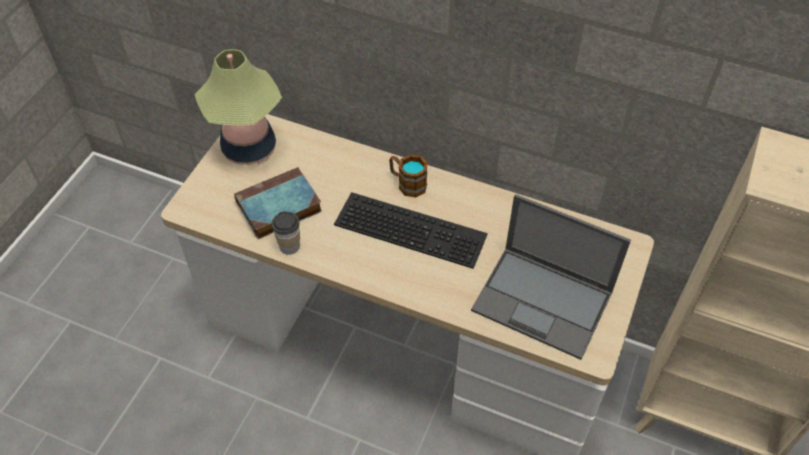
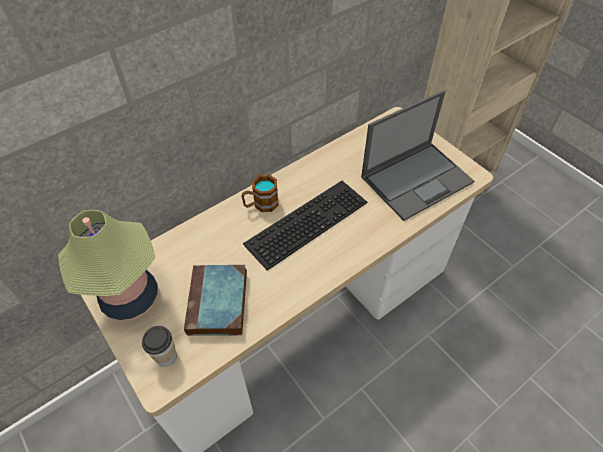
camera: 60 degrees left, 0 degrees up
cup [272,211,300,255] -> cup moved to [142,326,177,367]

